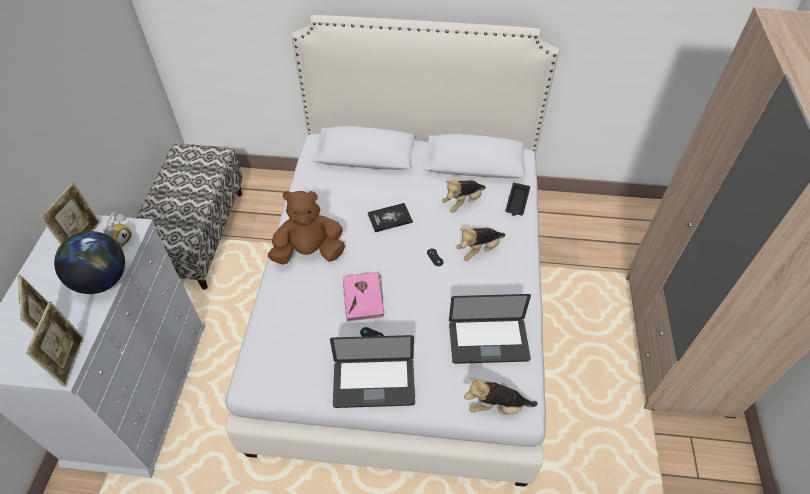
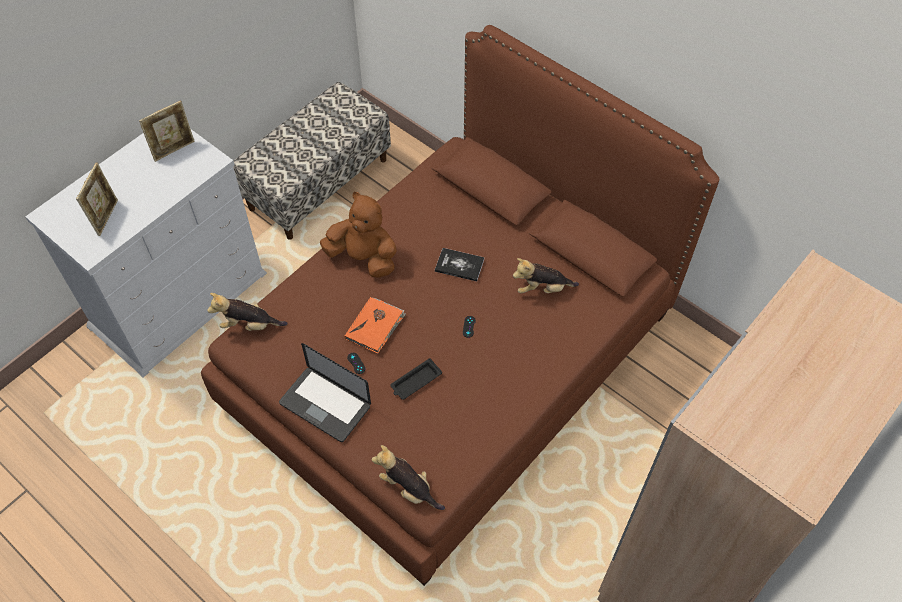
camera: 35 degrees right, 5 degrees up
picture frame [26,301,84,387] -> none
globe [54,231,125,294] -> none
alarm clock [103,212,132,248] -> none
white bed [225,15,559,487] -> brown bed [201,25,719,586]
pink book [343,272,384,322] -> orange book [344,297,406,354]
laptop [449,294,531,364] -> none
plush toy [456,228,505,261] -> plush toy moved to [207,293,288,331]
black tray [505,183,530,216] -> black tray moved to [391,358,442,400]

